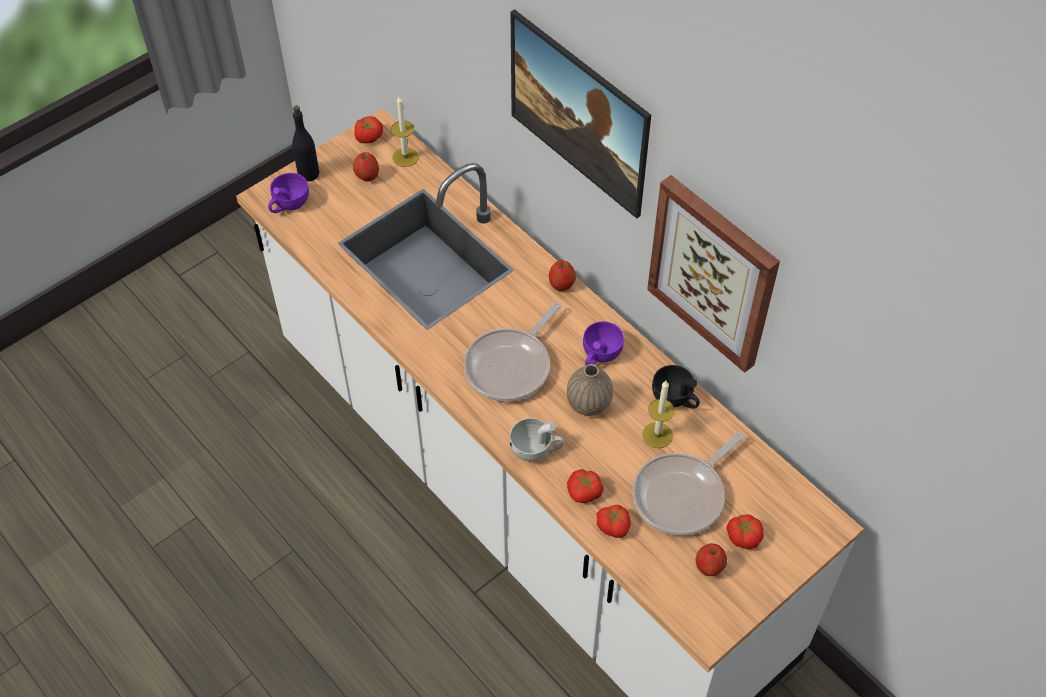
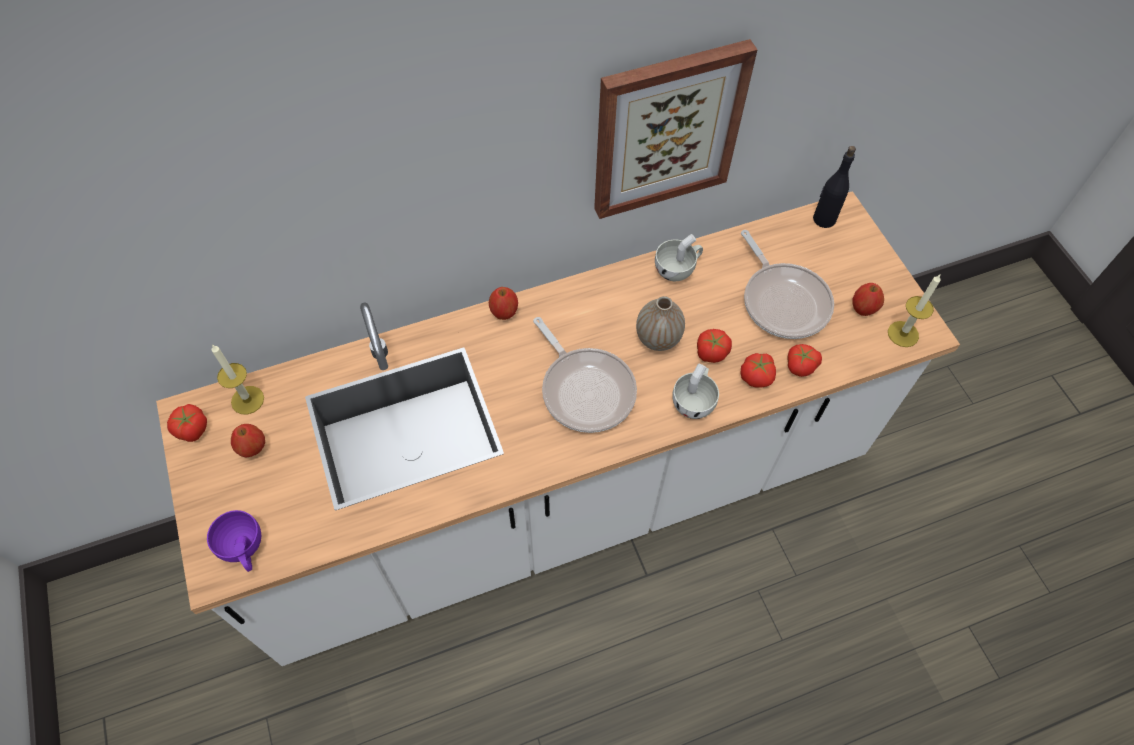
camera: 70 degrees left, 5 degrees up
black bottle [292,106,319,182] -> black bottle moved to [813,146,856,228]
picture [511,9,651,218] -> none
purple cup [583,321,624,366] -> none
candle [642,381,675,448] -> candle moved to [888,275,941,347]
black cup [652,365,700,409] -> white cup [655,234,703,281]
tomato [726,514,764,549] -> tomato moved to [697,329,732,363]

